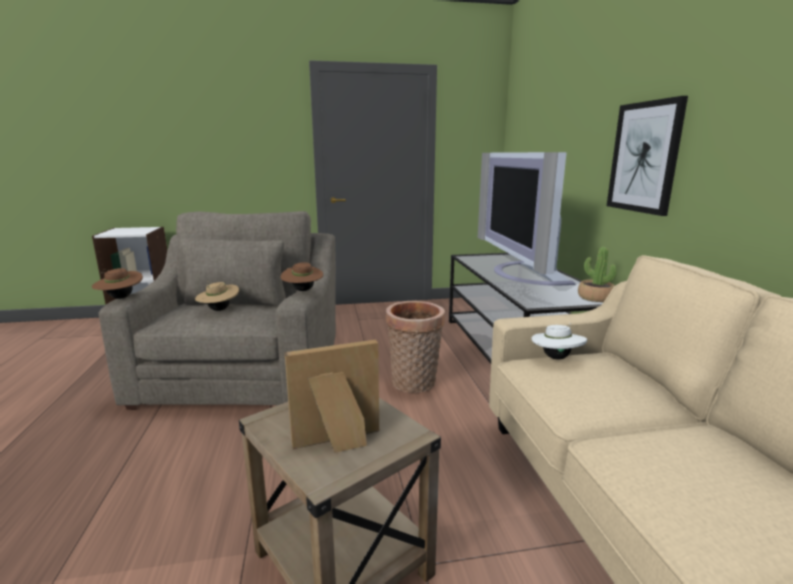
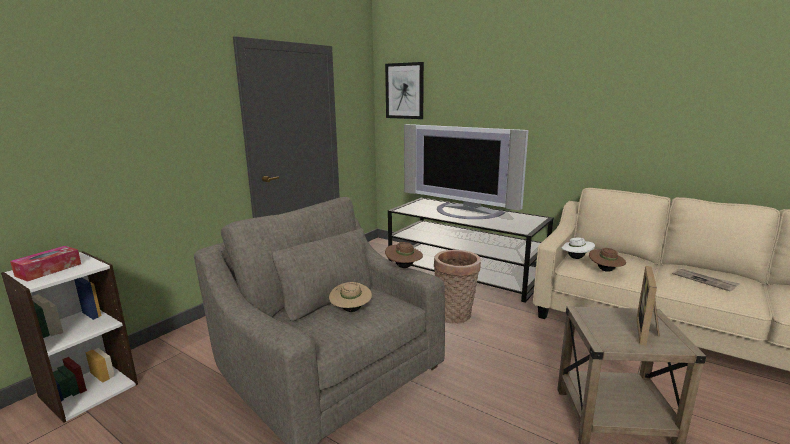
camera: 45 degrees left, 0 degrees up
brown hat [92,268,143,299] -> brown hat moved to [589,248,626,272]
potted plant [578,247,617,302] -> none
picture [607,96,688,216] -> picture moved to [385,62,424,119]
none -> tissue box [10,246,81,282]
none -> newspaper [672,269,740,292]

